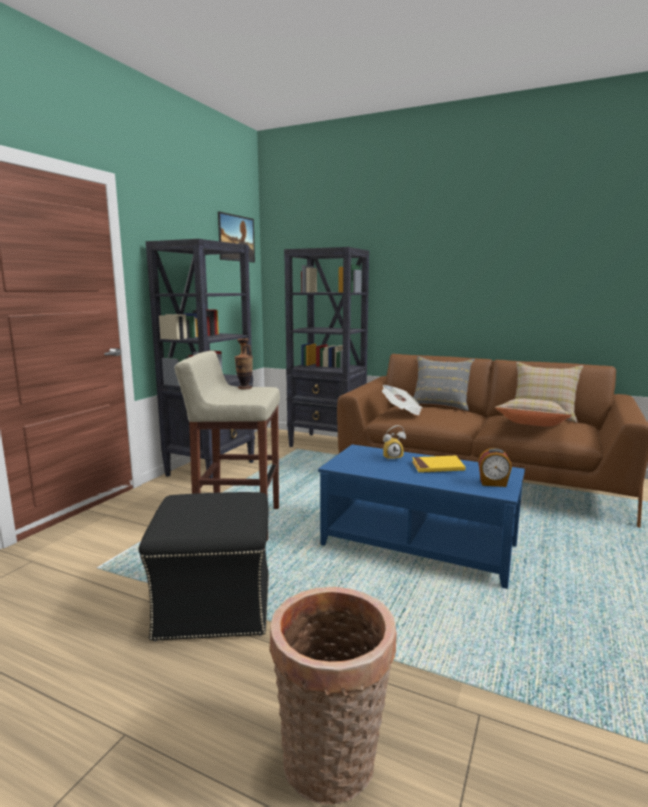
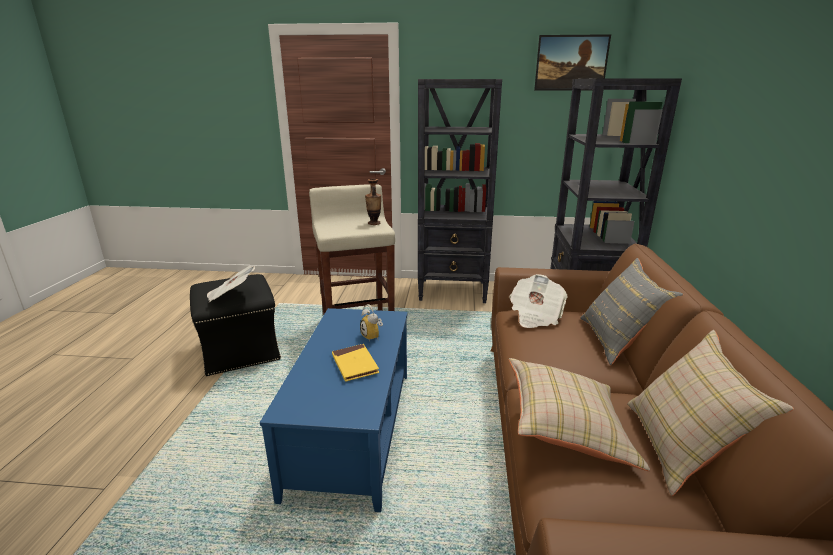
camera: 70 degrees right, 10 degrees up
basket [269,587,397,805] -> none
alarm clock [478,448,512,487] -> none
none -> newspaper [207,265,255,302]

